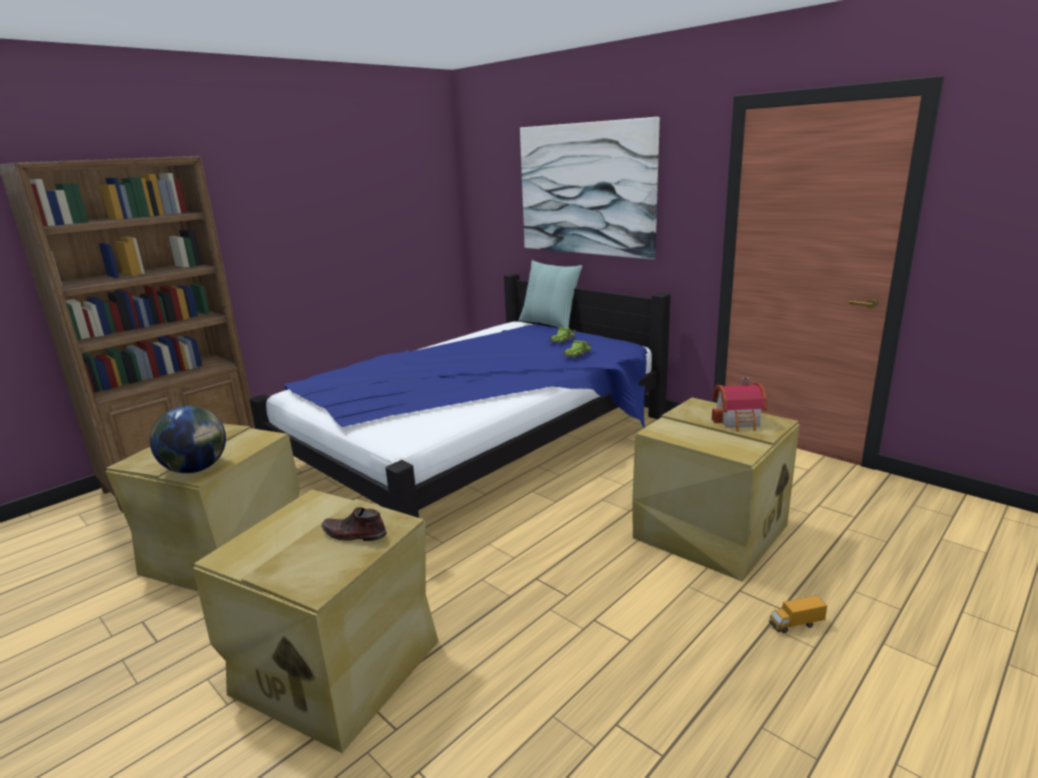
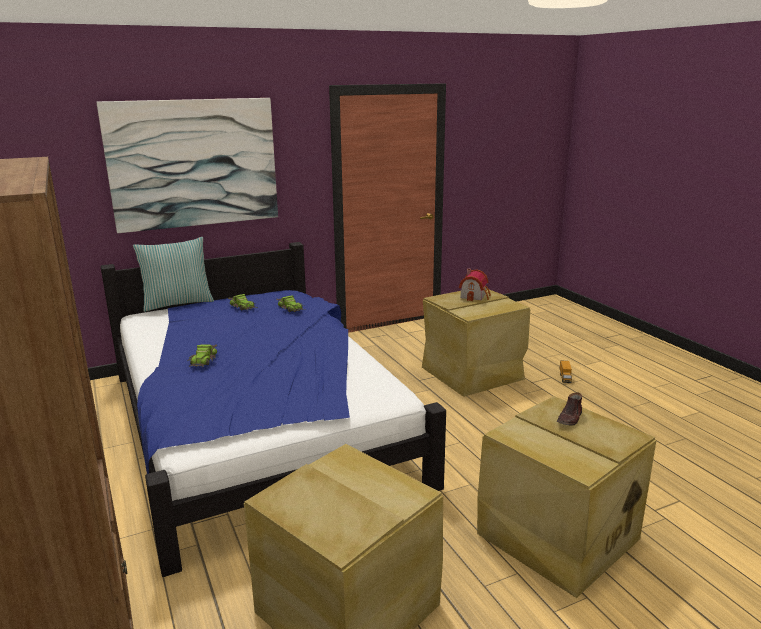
camera: 70 degrees left, 0 degrees up
globe [150,406,226,473] -> none
none -> toy car [188,344,217,368]

